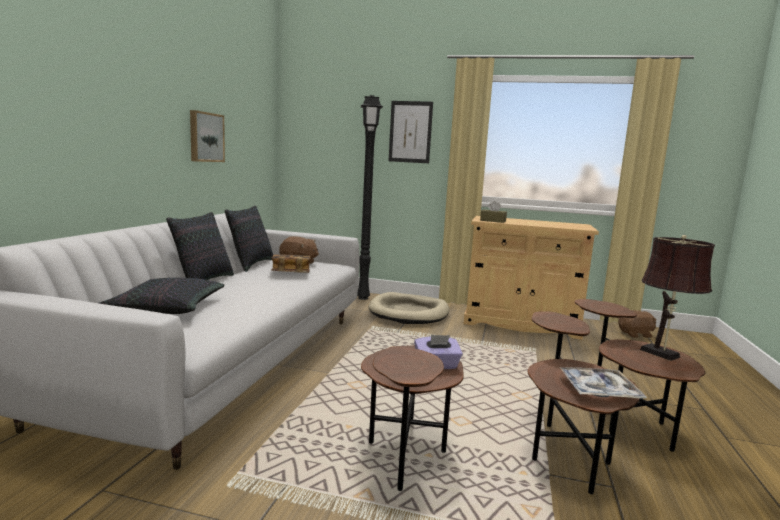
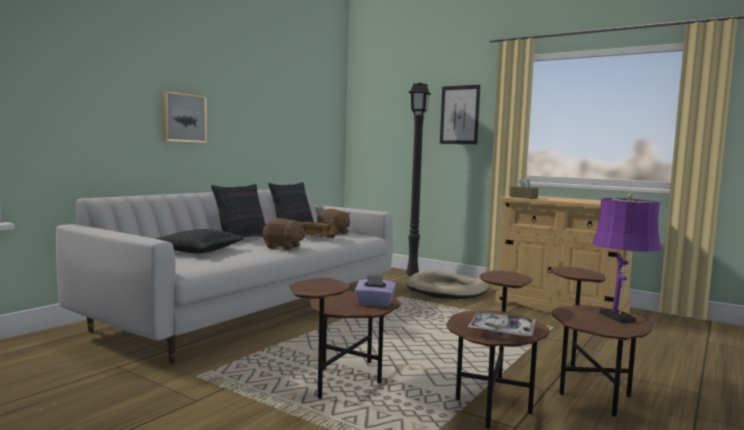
camera: 20 degrees right, 5 degrees down
picture [190,110,225,162] -> picture moved to [162,91,206,143]
brown plush toy [618,310,657,338] -> brown plush toy moved to [263,218,306,250]
brown table lamp [640,235,715,361] -> purple table lamp [593,194,662,323]

